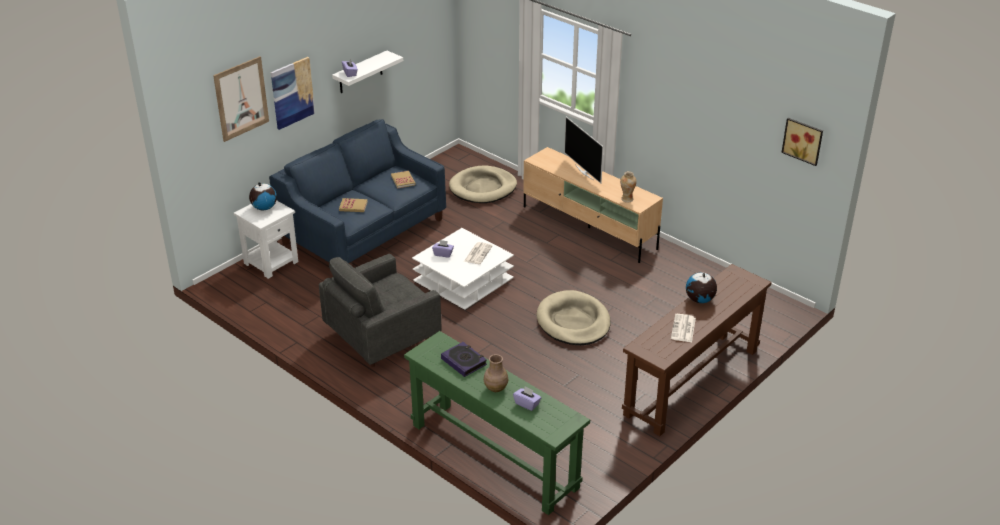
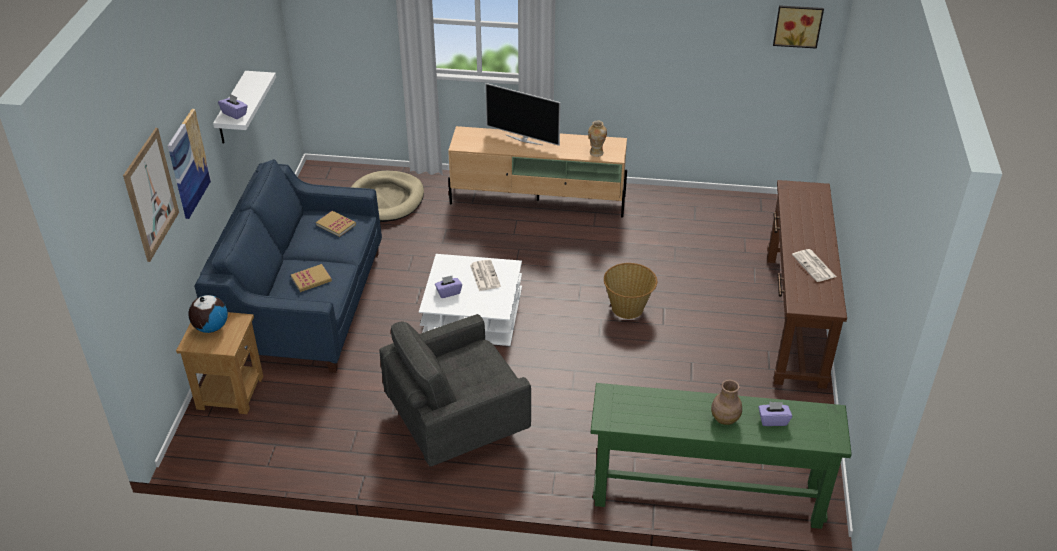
camera: 35 degrees left, 5 degrees up
white side table [234,200,298,279] -> brown side table [176,312,263,414]
grey armchair [319,254,441,367] -> grey armchair turned 45 degrees clockwise [379,314,531,466]
book [441,342,487,377] -> none
beige dog bed [536,290,611,345] -> basket [604,263,657,319]
globe [686,272,717,303] -> none

